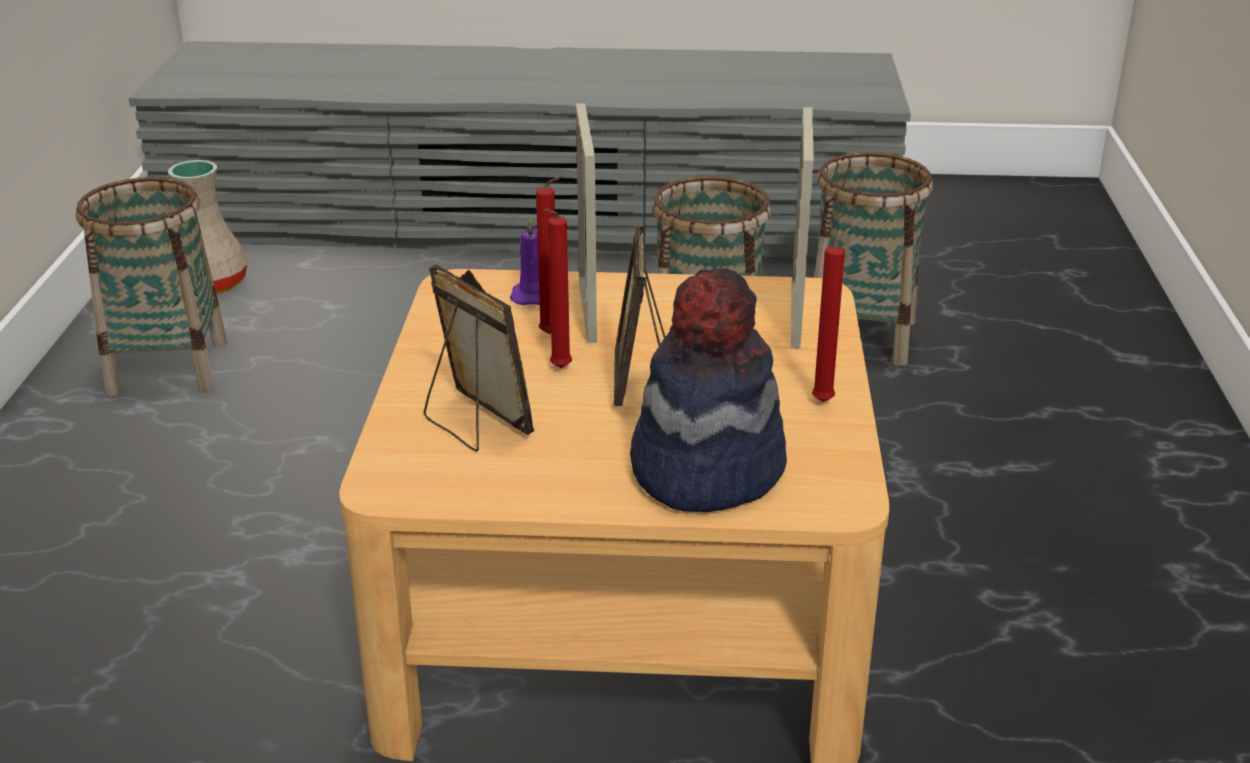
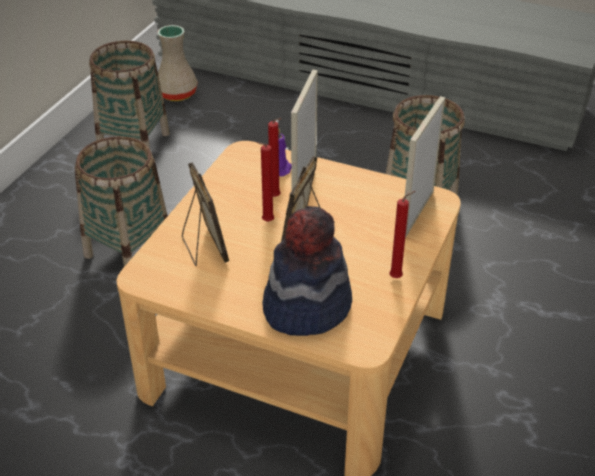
camera: 20 degrees right, 10 degrees up
basket [814,152,933,366] -> basket moved to [74,136,168,267]

